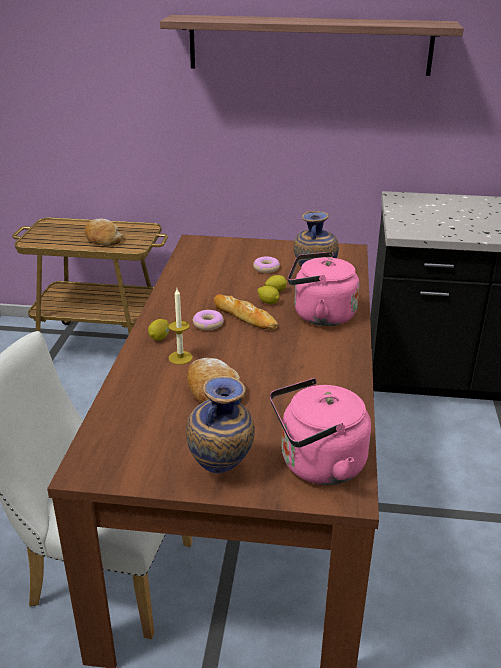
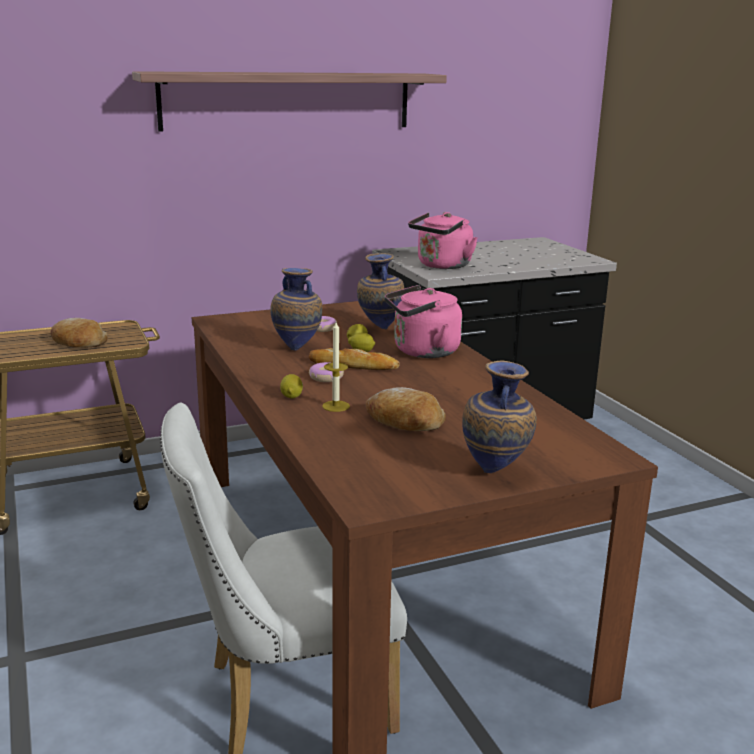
camera: 30 degrees left, 10 degrees down
pink kettle [270,378,371,485] -> pink kettle moved to [408,212,478,269]
none -> vase [270,268,322,351]

